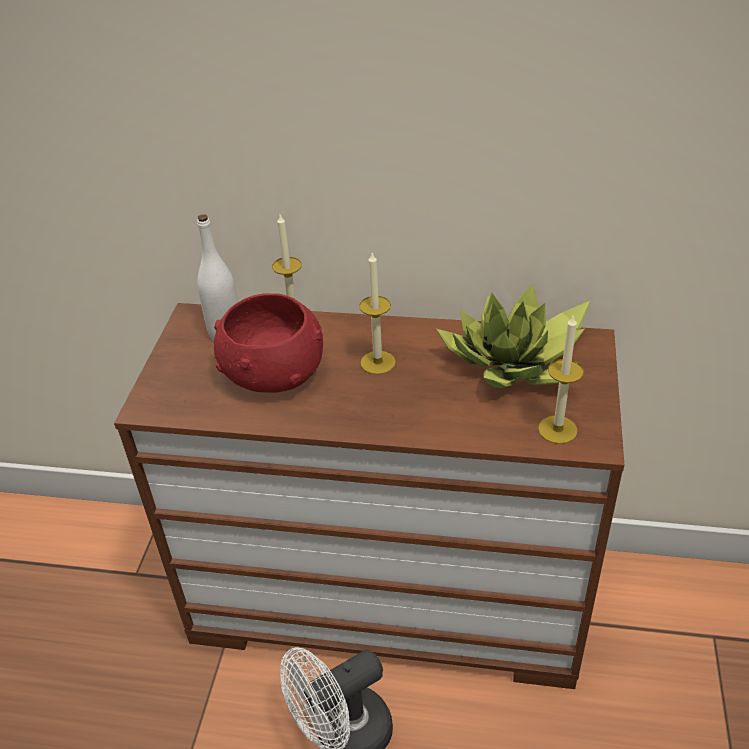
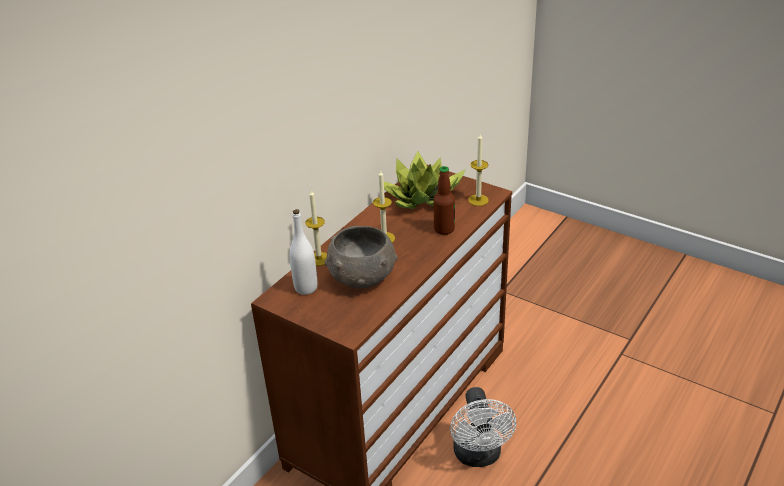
camera: 65 degrees left, 5 degrees down
red bowl [214,293,323,393] -> grey bowl [325,226,397,288]
none -> bottle [434,166,455,235]

